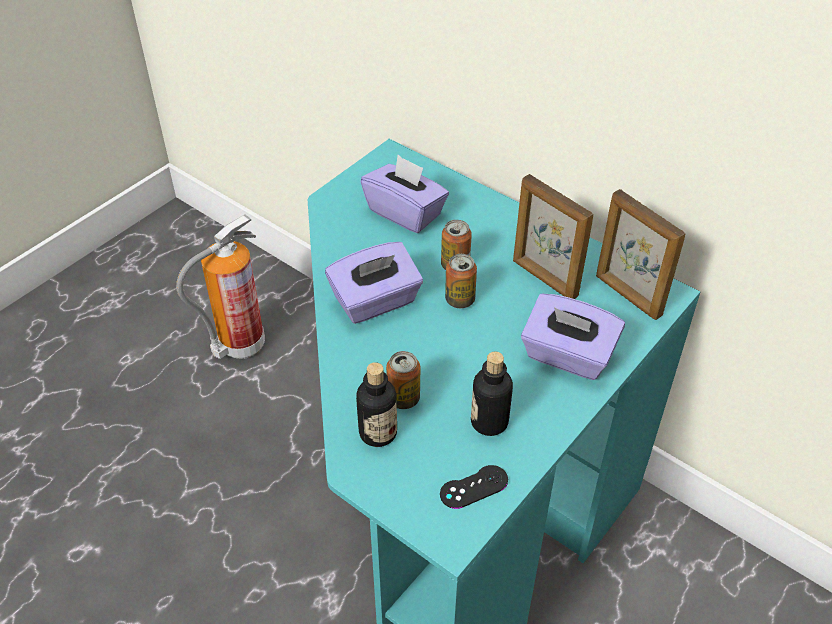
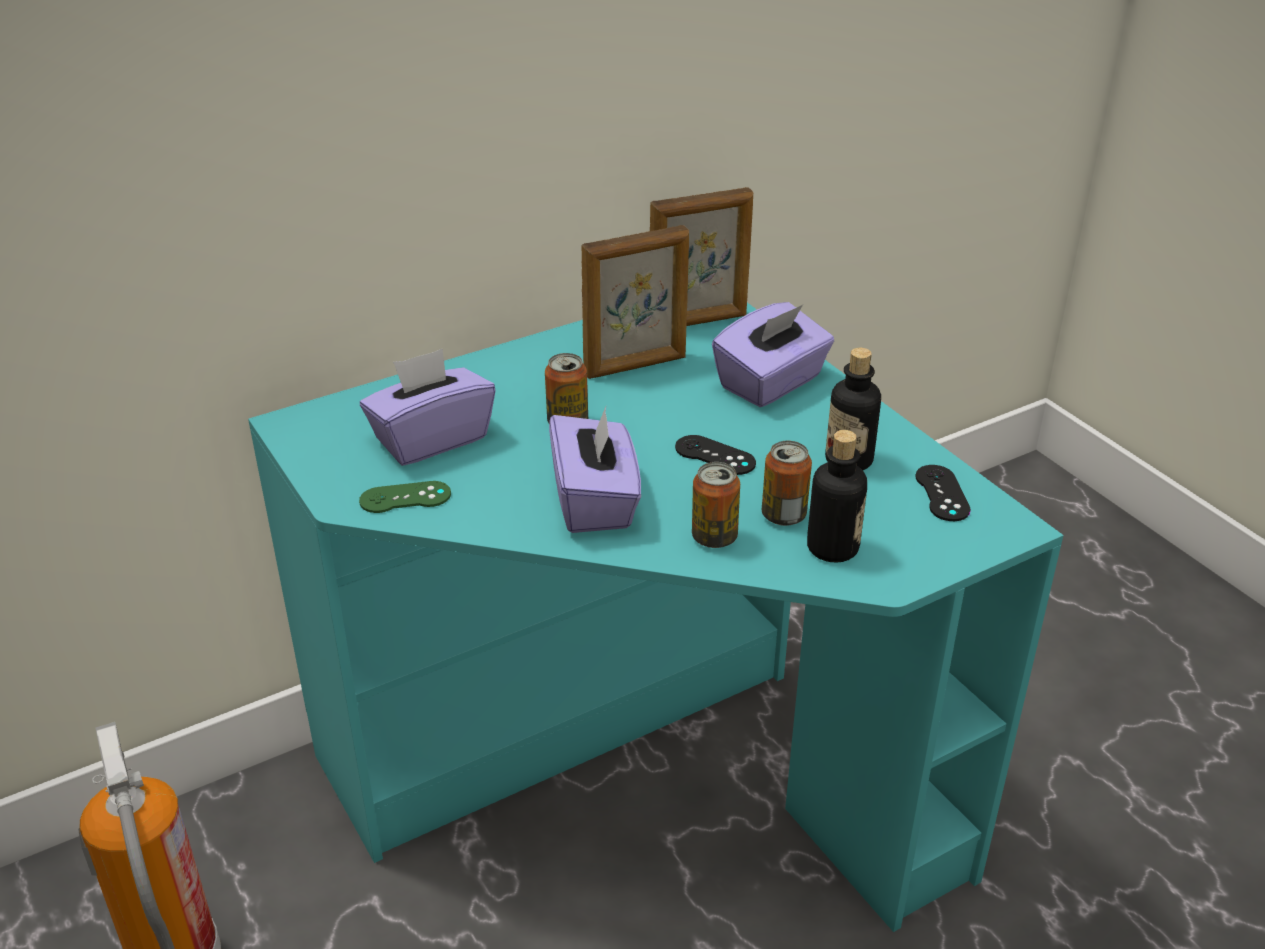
camera: 70 degrees left, 10 degrees down
can [445,254,477,308] -> can moved to [692,462,740,548]
none -> green game controller [359,481,451,513]
none -> black game controller [675,435,756,475]

